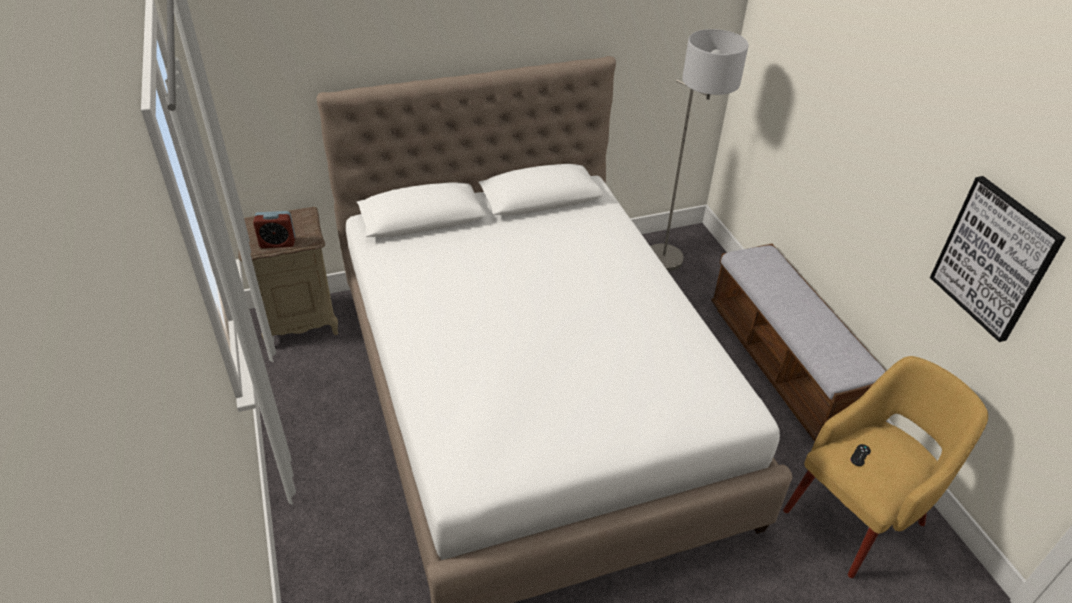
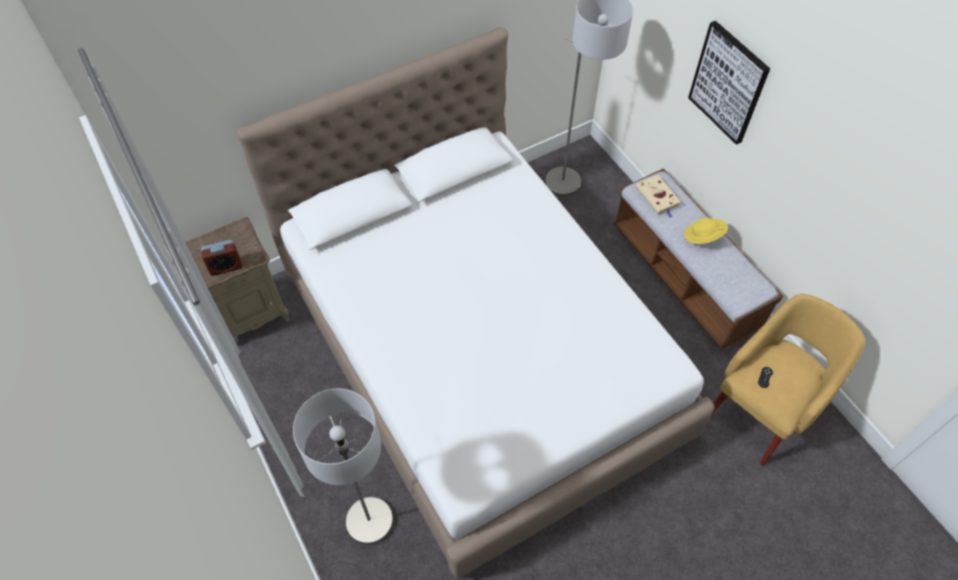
camera: 10 degrees left, 15 degrees up
picture [930,176,1066,342] -> picture moved to [688,21,770,145]
none -> grey floor lamp [293,388,393,545]
none -> beige book [636,175,681,218]
none -> yellow hat [684,218,728,244]

